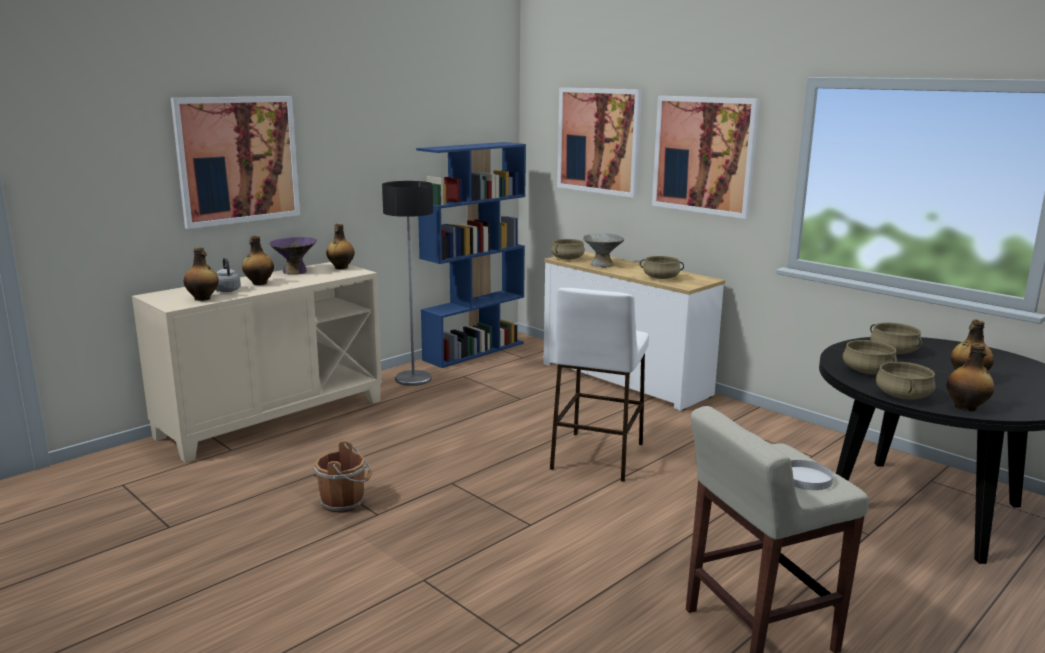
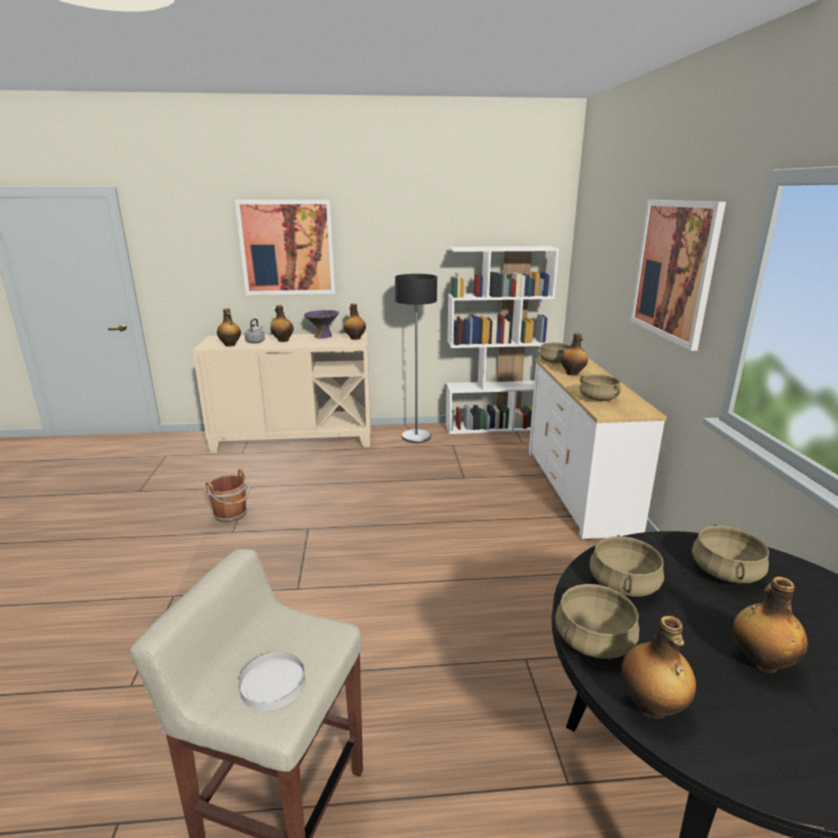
camera: 40 degrees right, 5 degrees up
blue bookcase [416,142,526,368] -> white bookcase [446,246,559,434]
white stool [550,288,649,482] -> none
picture [557,87,642,198] -> none
grey bowl [583,233,624,267] -> bottle [561,333,588,376]

